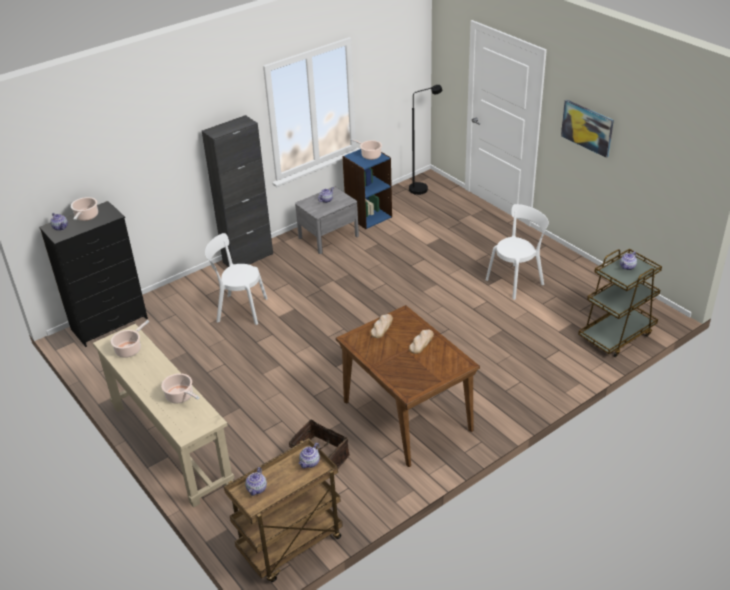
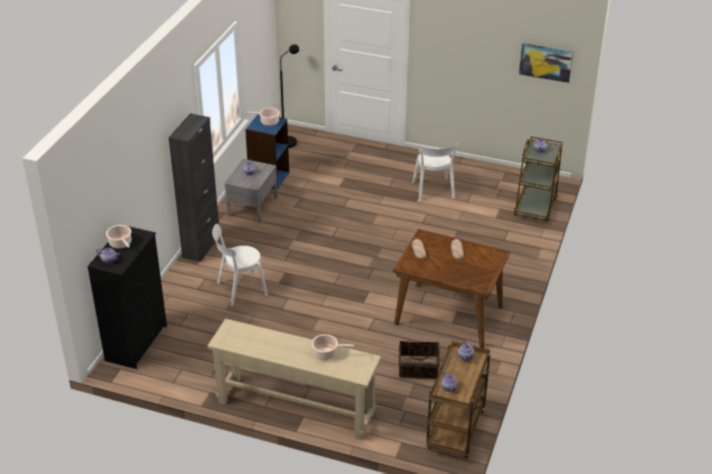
camera: 35 degrees left, 0 degrees up
cooking pot [111,320,149,358] -> none
white chair [486,204,549,300] -> white chair turned 150 degrees clockwise [412,142,459,202]
picture [561,100,614,158] -> picture moved to [519,43,574,83]

